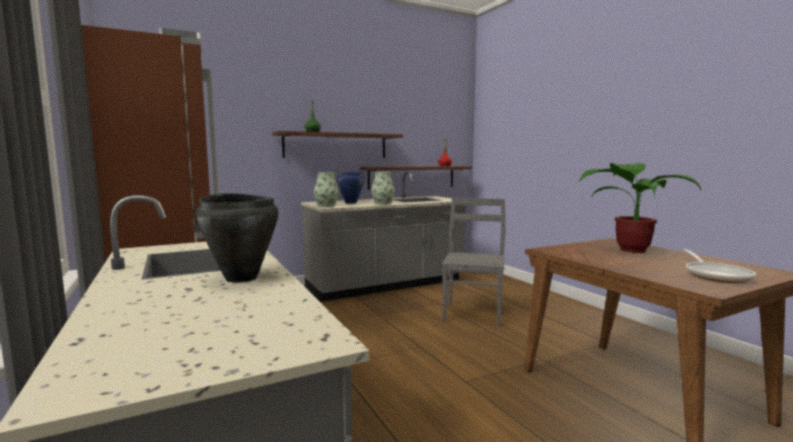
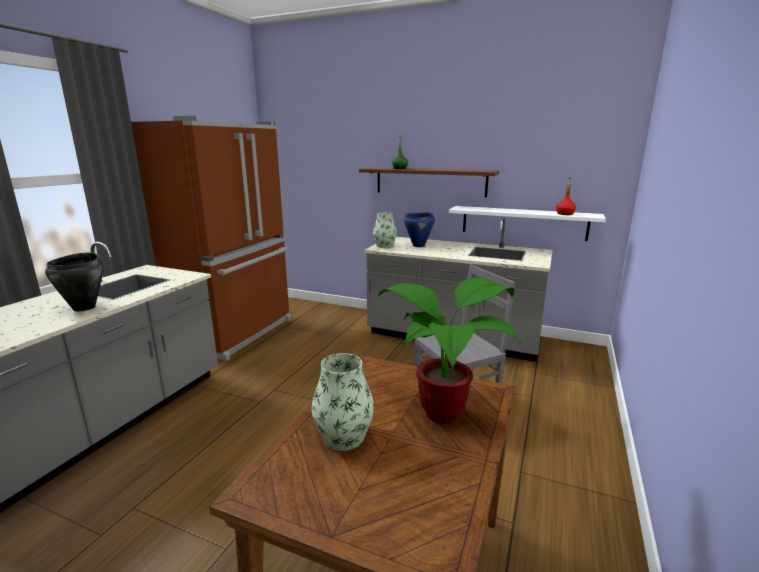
camera: 50 degrees right, 10 degrees up
brown shelf [360,166,472,190] -> white shelf [449,206,606,241]
vase [371,172,395,205] -> vase moved to [311,353,374,451]
frying pan [684,249,756,283] -> none

